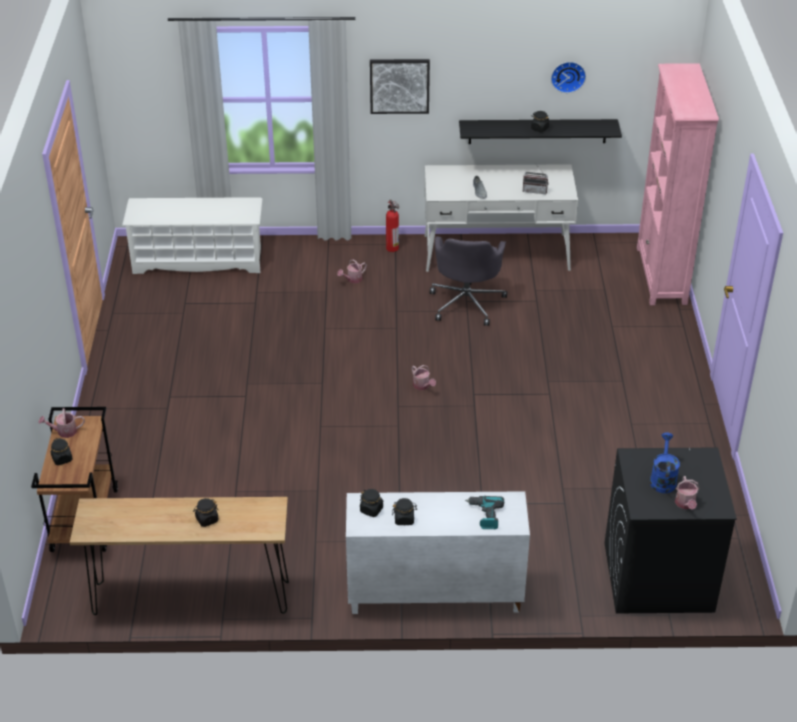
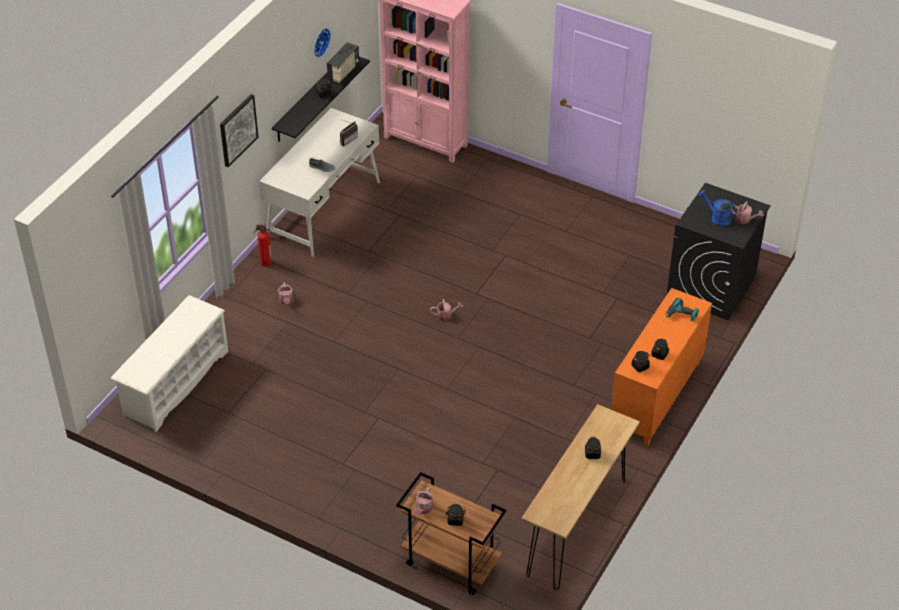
camera: 60 degrees left, 5 degrees up
white cabinet [346,491,530,614] -> orange cabinet [611,288,712,447]
grey office chair [430,236,507,326] -> none
none -> radio [327,42,359,84]

